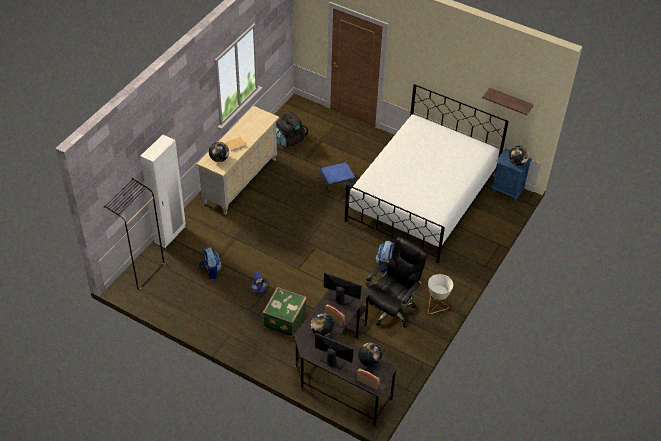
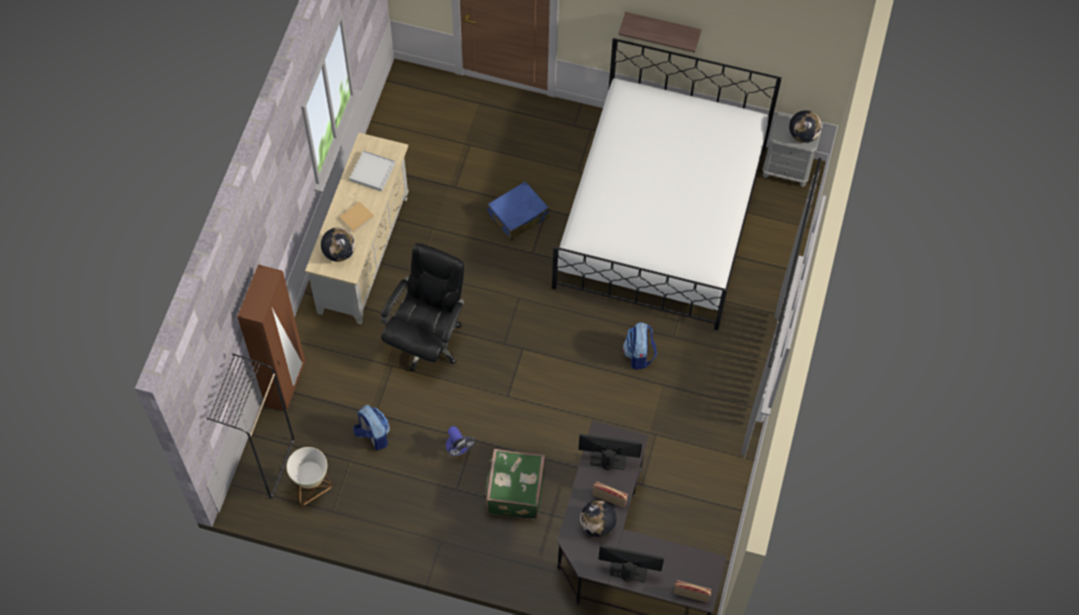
camera: 15 degrees left, 15 degrees up
white wardrobe [140,135,186,248] -> brown wardrobe [237,265,305,411]
black backpack [276,111,308,147] -> none
globe [358,343,382,367] -> none
black office chair [366,237,427,327] -> black office chair moved to [381,243,464,371]
planter [428,274,453,314] -> planter moved to [286,447,332,506]
shelf [482,88,534,115] -> shelf moved to [618,12,702,53]
blue nightstand [491,148,532,202] -> grey nightstand [762,111,823,187]
none -> white tray [349,150,395,192]

